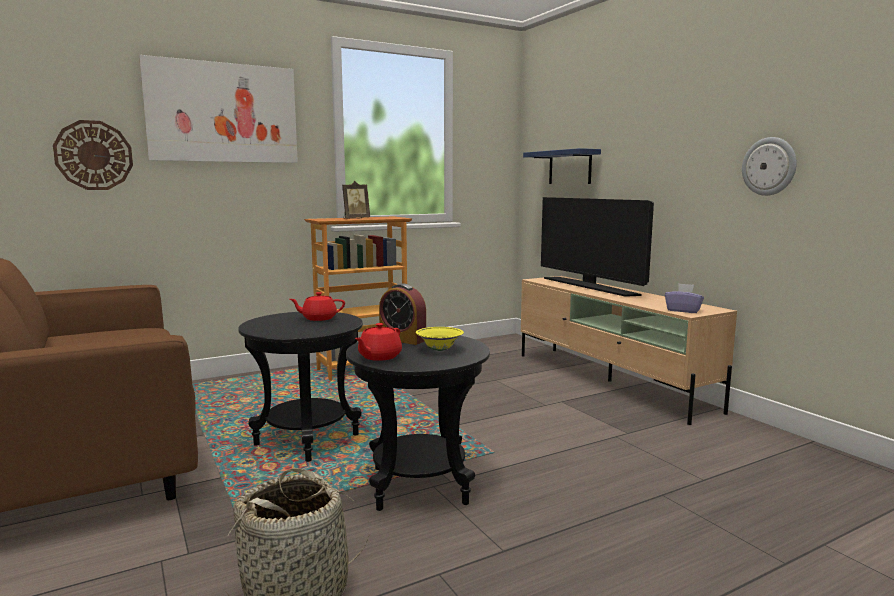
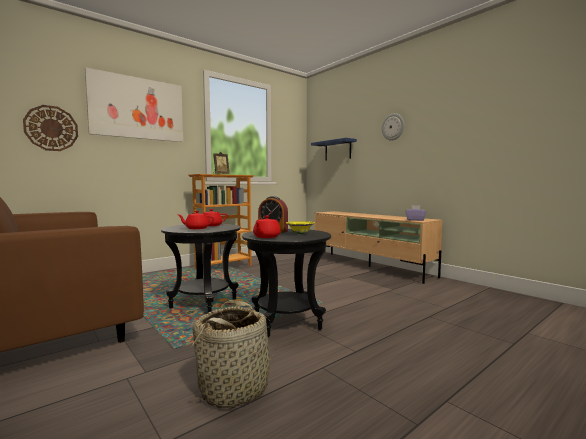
camera: 10 degrees left, 5 degrees down
television [541,197,654,297] -> none
wall clock [742,137,797,196] -> wall clock moved to [382,113,404,141]
none -> red teapot [178,211,215,229]

